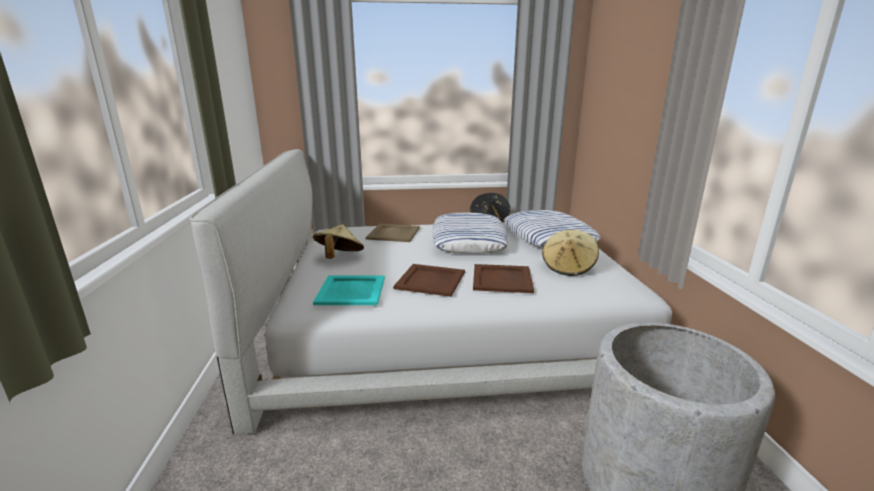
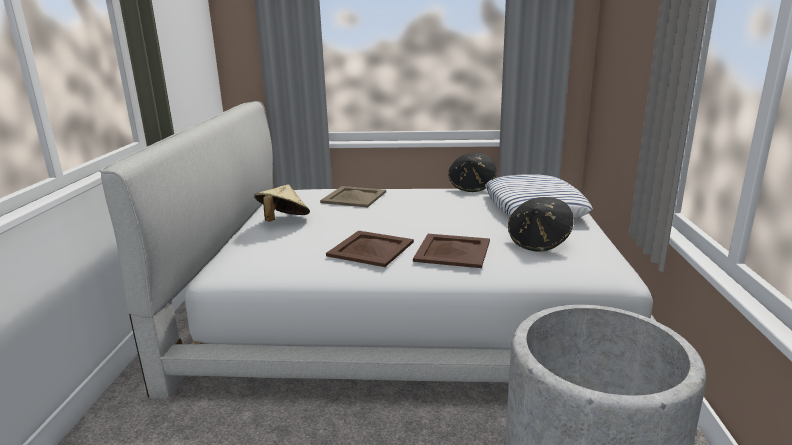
camera: 10 degrees right, 0 degrees up
turquoise tray [313,275,385,305] -> none
pillow [433,213,508,254] -> none
beige hat [542,230,599,276] -> black hat [508,197,574,252]

